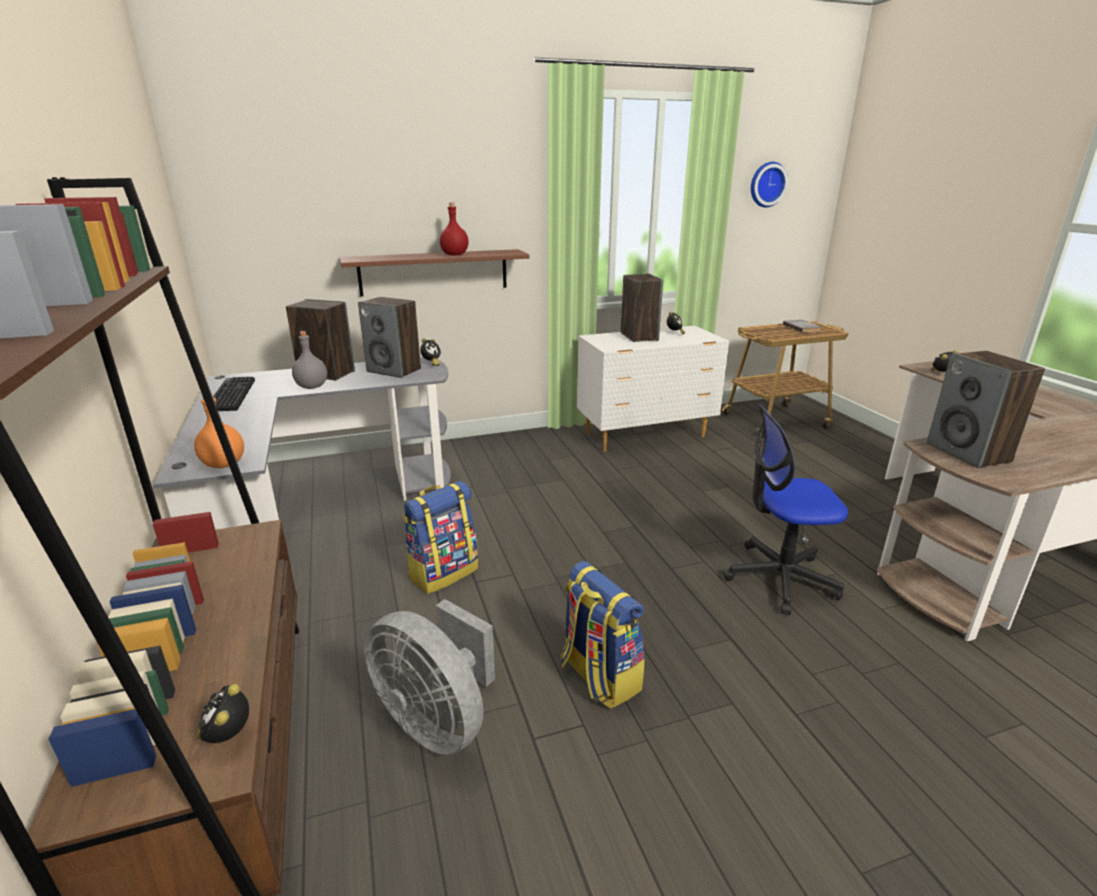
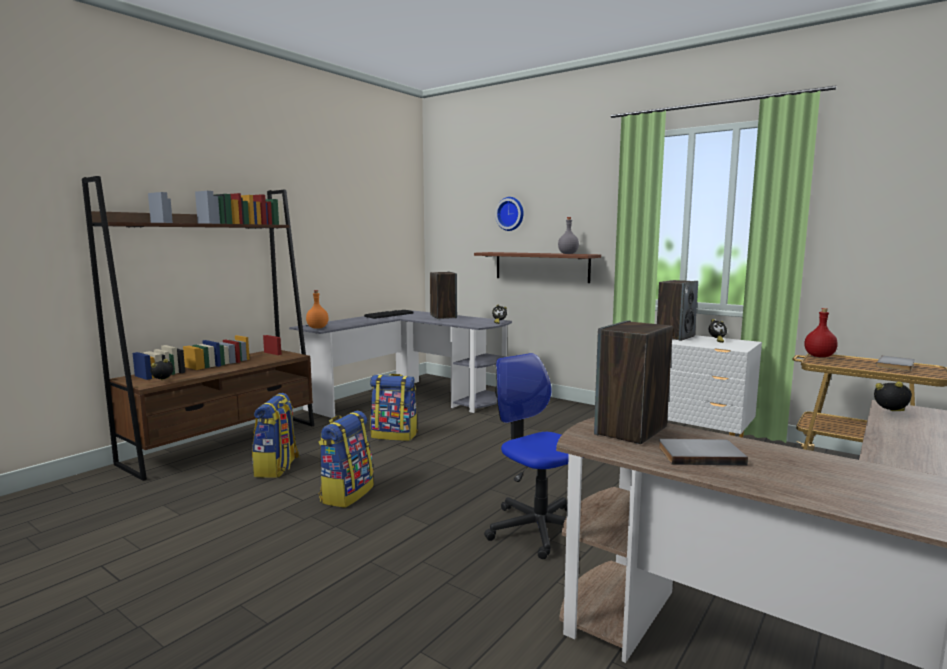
camera: 55 degrees right, 15 degrees down
grey bottle [292,331,327,389] -> grey bottle moved to [558,217,579,254]
speaker [358,297,421,378] -> none
grey fan [364,599,495,755] -> backpack [252,393,300,478]
red bottle [439,202,469,255] -> red bottle moved to [804,308,838,357]
wall clock [751,162,788,207] -> wall clock moved to [495,197,524,231]
none -> grey book [658,439,748,465]

